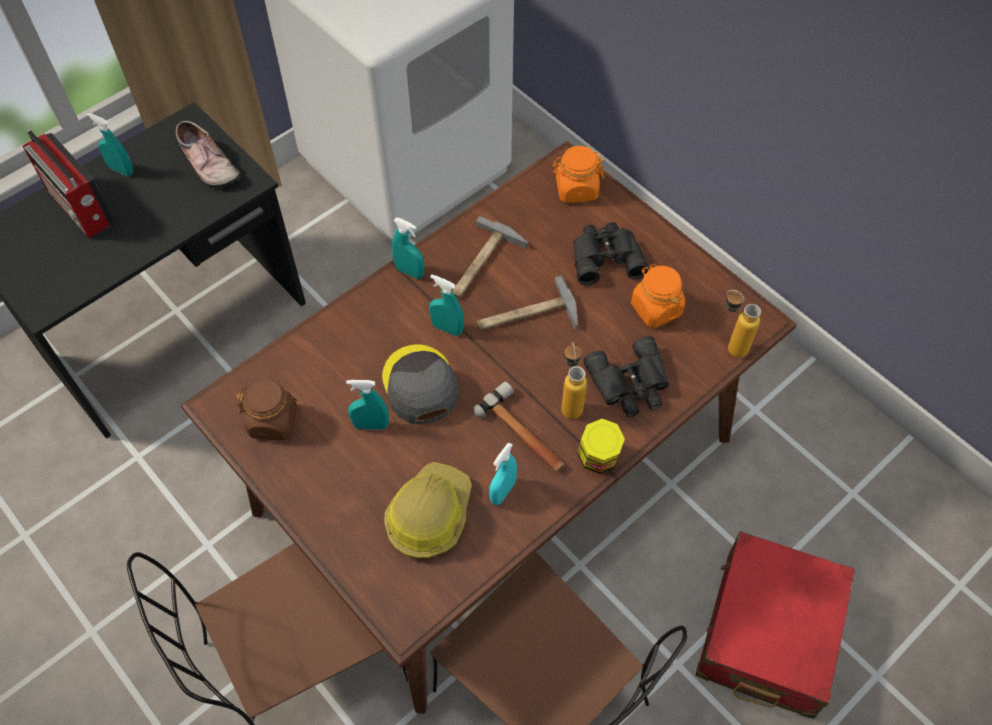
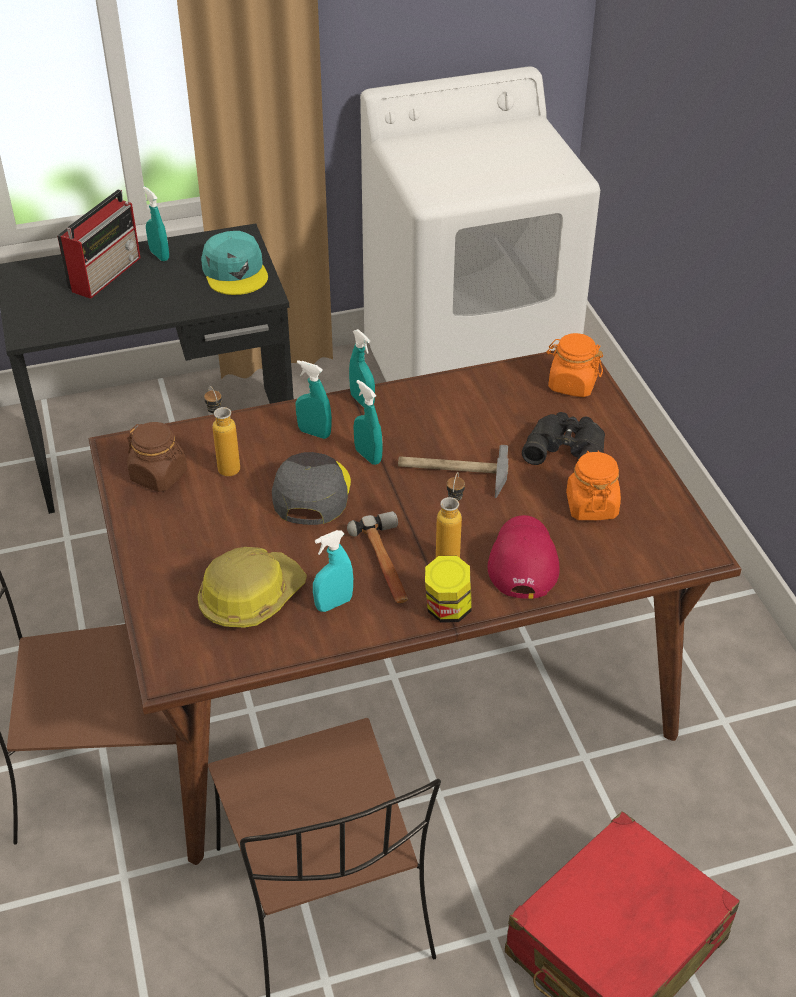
camera: 25 degrees right, 15 degrees down
radio [23,130,114,238] -> radio turned 135 degrees counterclockwise [57,189,140,299]
shoe [176,121,241,188] -> turquoise cap [201,231,268,295]
turquoise spray bottle [346,380,389,429] -> turquoise spray bottle moved to [296,360,332,439]
hammer [452,216,528,298] -> none
black binoculars [583,336,669,417] -> red cap [488,515,560,599]
bottle [726,290,761,358] -> bottle moved to [204,386,240,477]

